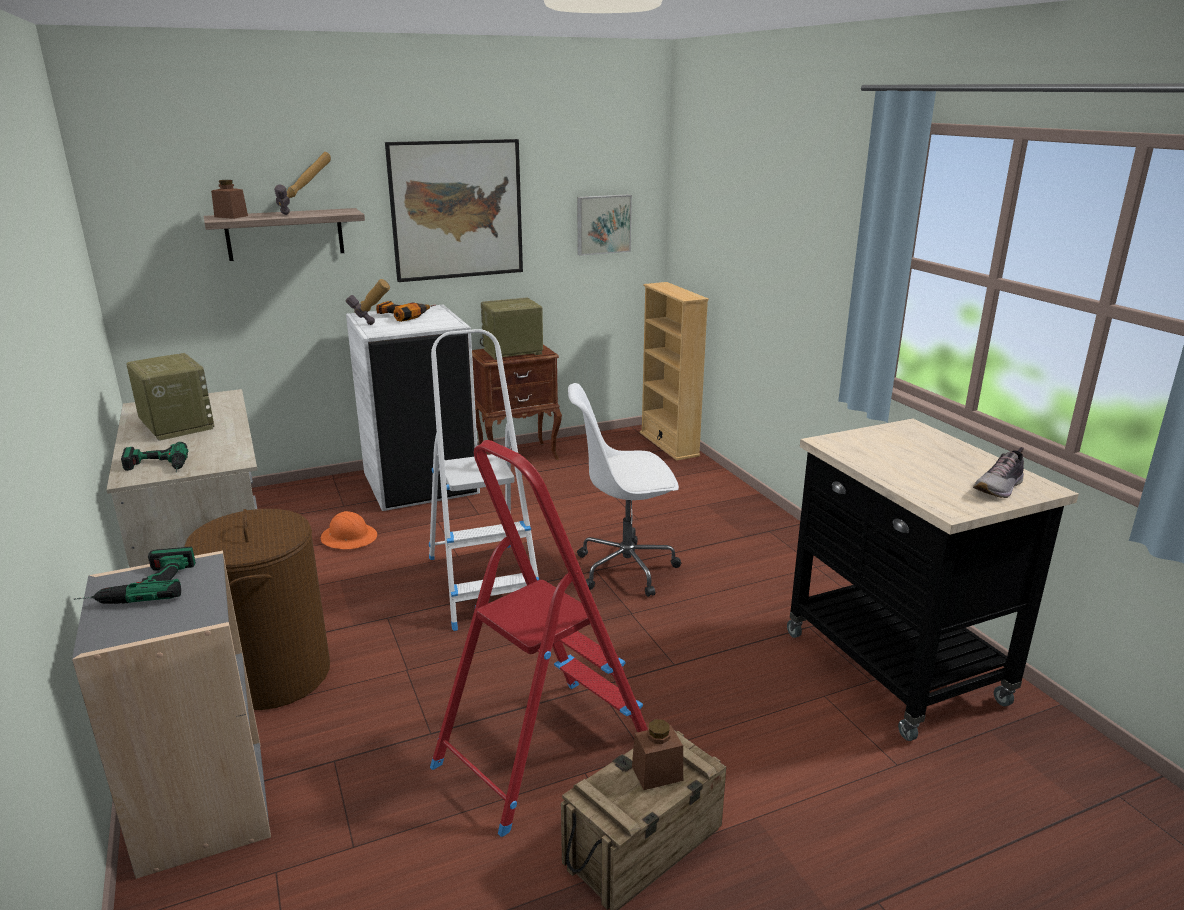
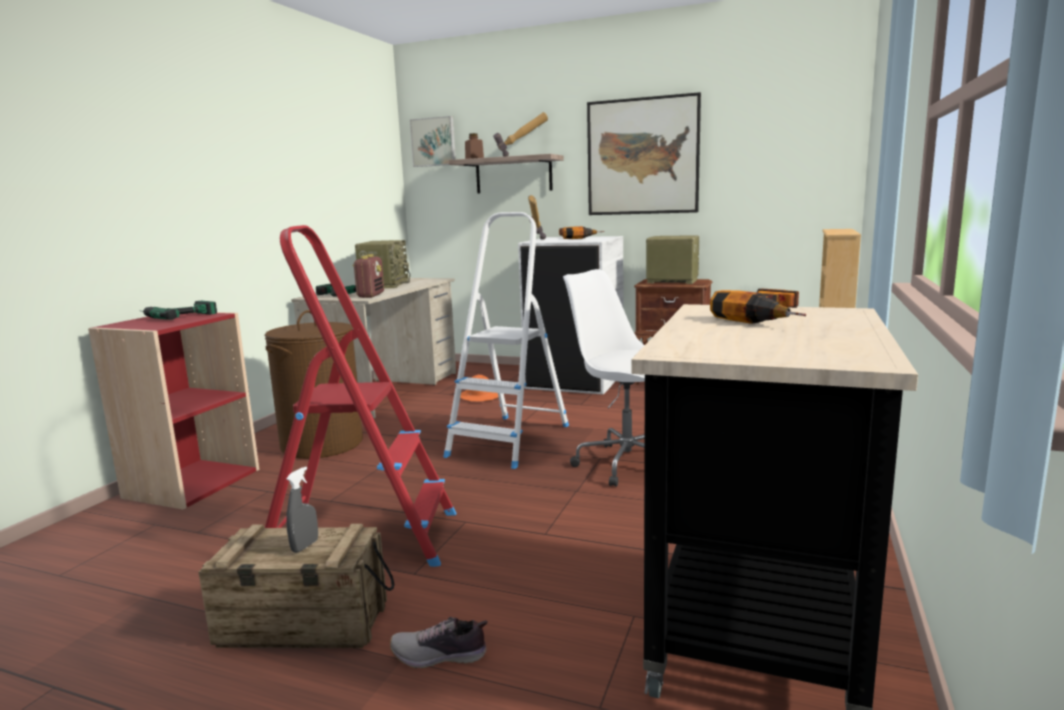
camera: 45 degrees right, 10 degrees down
grey bookcase [72,551,271,879] -> red bookcase [88,312,259,509]
picture [577,194,632,256] -> picture moved to [410,116,456,167]
brown jar [632,719,683,790] -> grey spray bottle [286,467,318,553]
shoe [973,447,1024,498] -> shoe moved to [390,617,488,668]
none -> radio [352,254,384,298]
none -> power drill [710,289,806,324]

